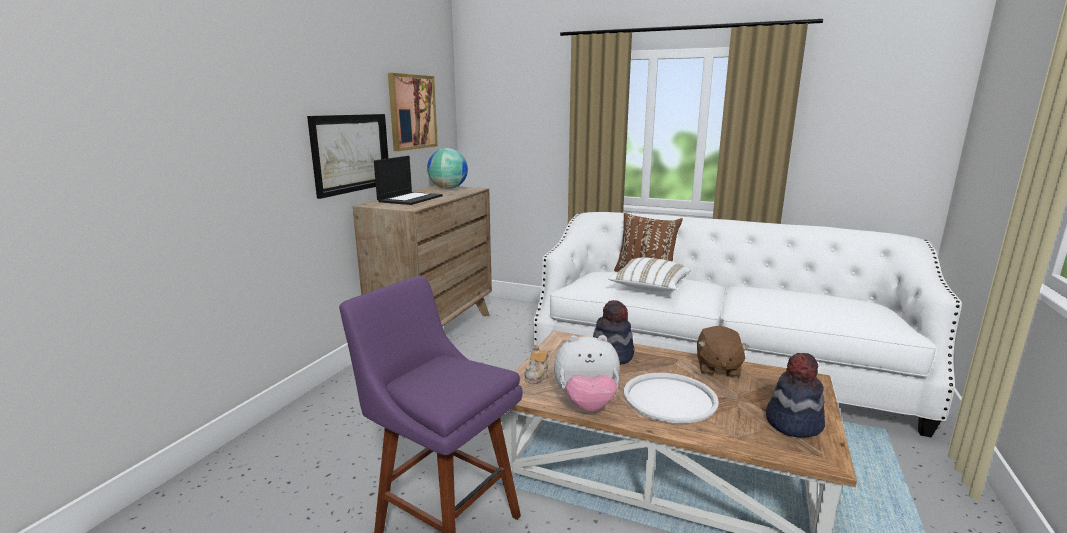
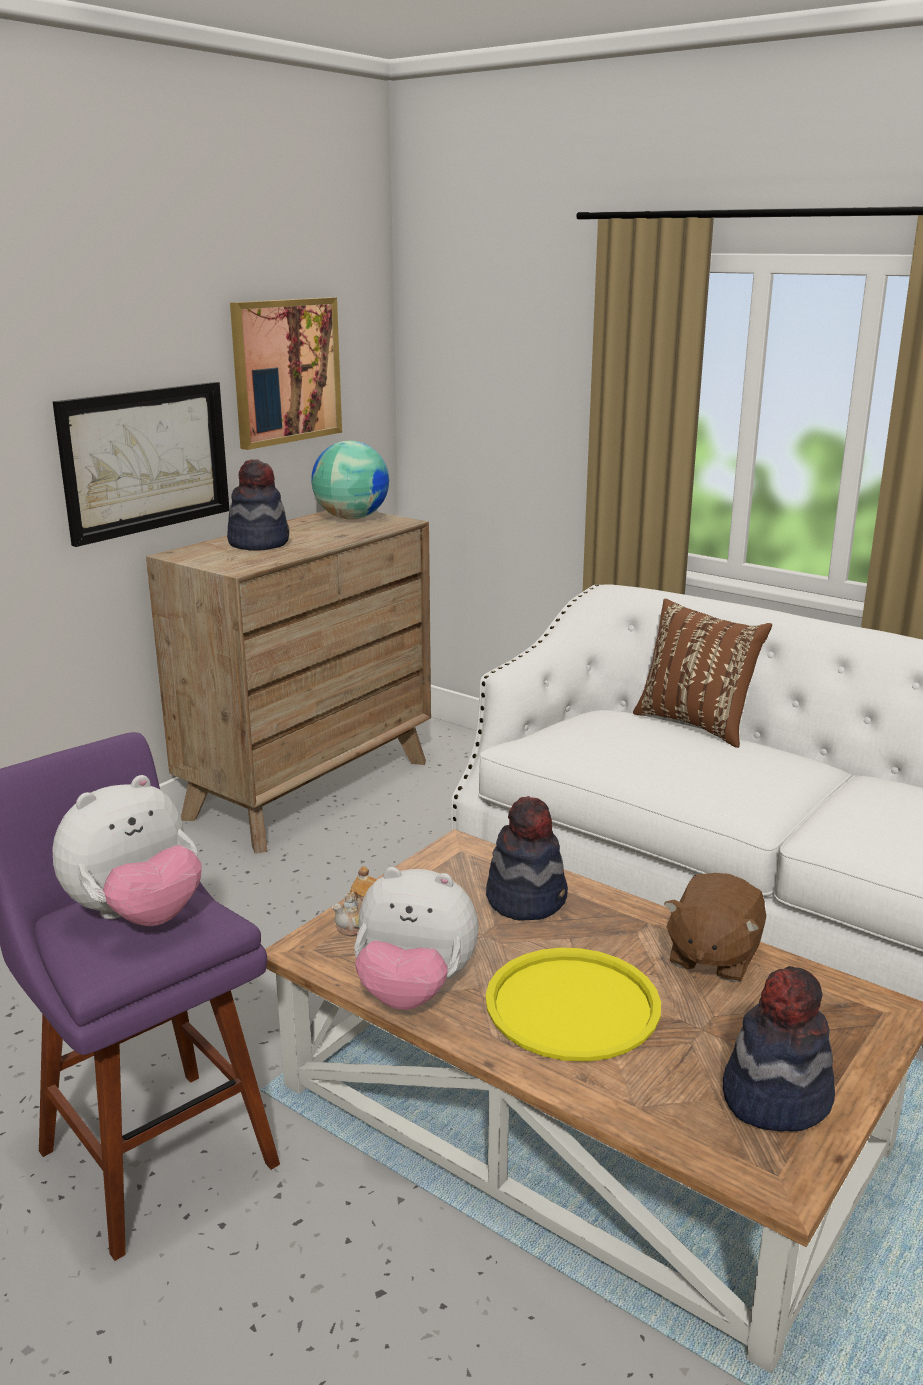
camera: 15 degrees right, 5 degrees up
laptop [374,156,443,205] -> hat [227,459,289,551]
white pillow [608,257,691,292] -> none
white tray [624,373,719,423] -> yellow tray [485,948,661,1062]
none -> plush toy [52,775,202,926]

